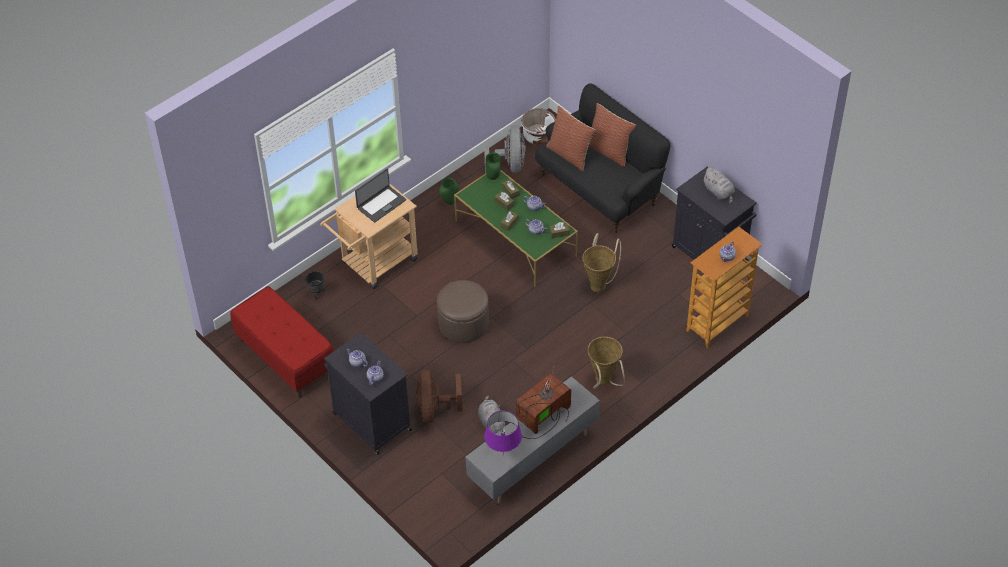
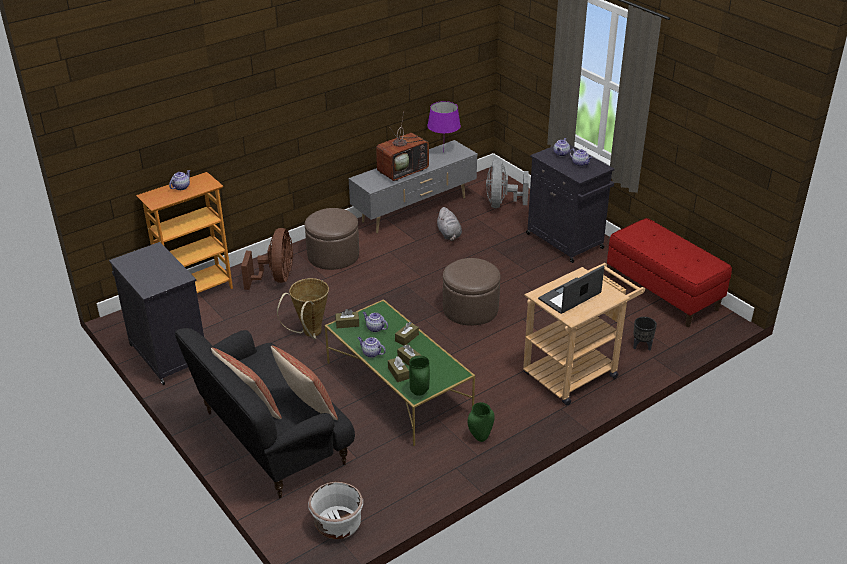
camera: 175 degrees left, 15 degrees down
brown fan [416,370,463,423] -> brown fan moved to [241,228,293,290]
grey fan [484,125,526,173] -> grey fan moved to [486,159,529,208]
basket [588,337,625,389] -> brown ottoman [305,208,359,270]
grey plush toy [702,167,735,204] -> none

